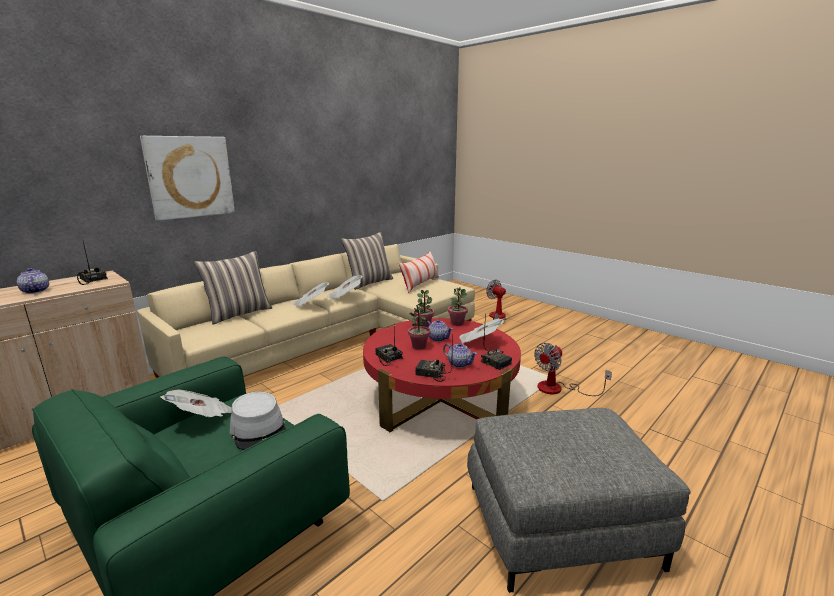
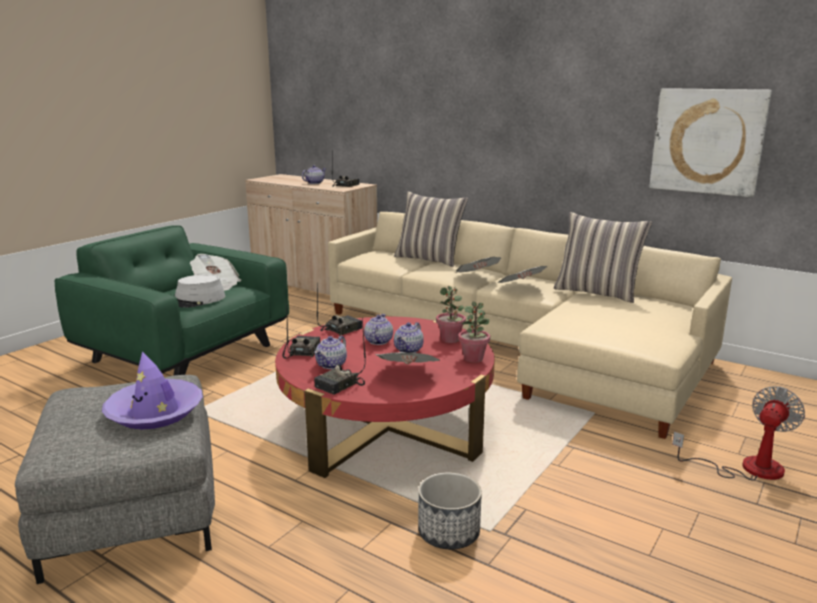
camera: 80 degrees right, 0 degrees up
picture [140,136,235,221] -> picture moved to [649,88,772,197]
pillow [399,251,439,293] -> none
potted plant [408,305,430,350] -> teapot [364,314,393,345]
fan [534,343,612,396] -> planter [418,472,482,549]
none -> purple hat [102,351,203,430]

